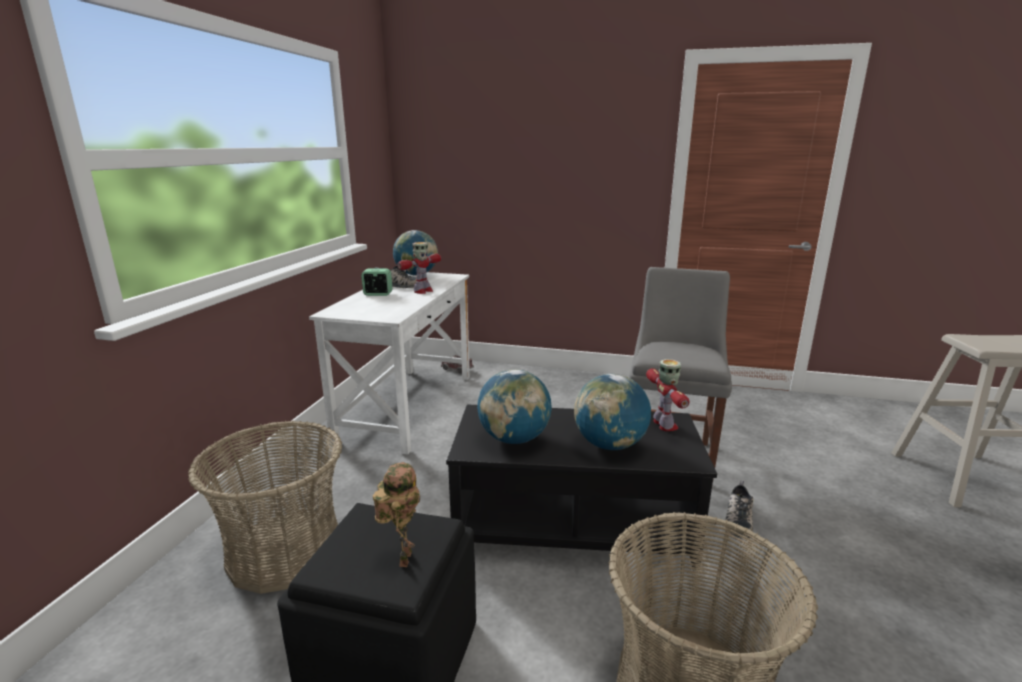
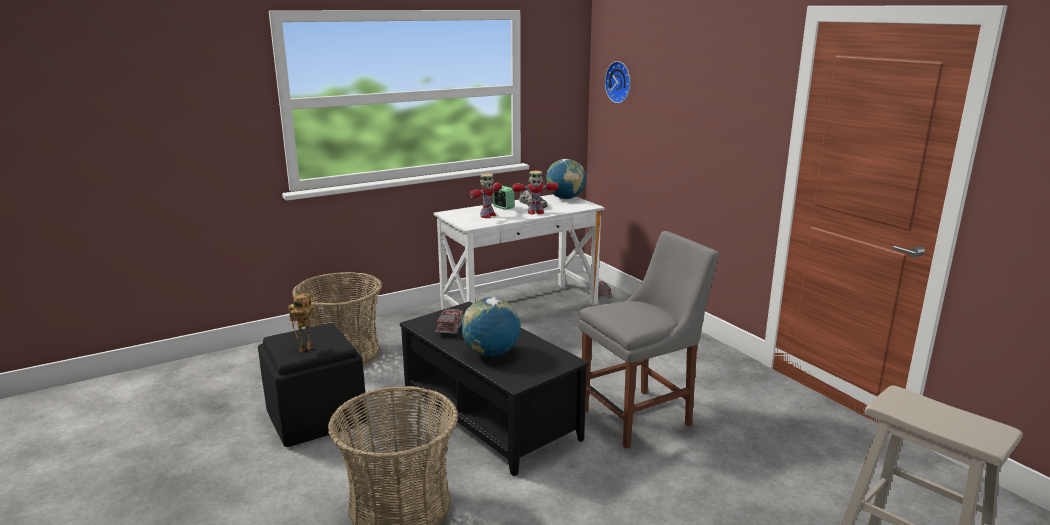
camera: 45 degrees right, 0 degrees up
globe [477,369,552,444] -> toy truck [435,309,464,335]
toy robot [646,359,689,431] -> toy robot moved to [470,173,502,218]
shoe [725,480,753,539] -> none
none -> wall clock [605,61,631,103]

